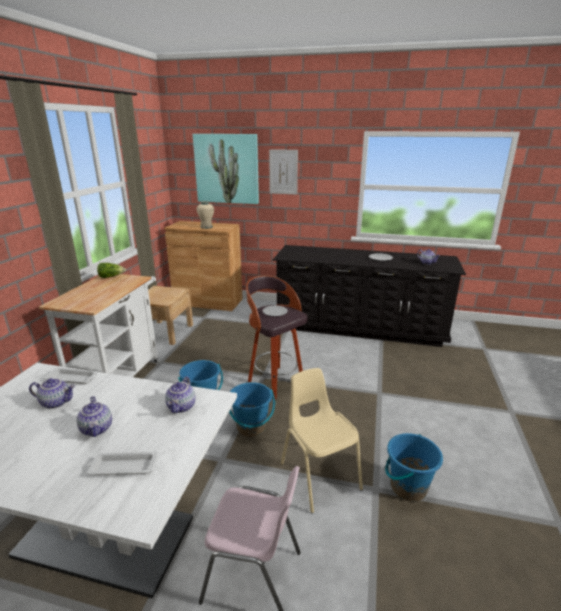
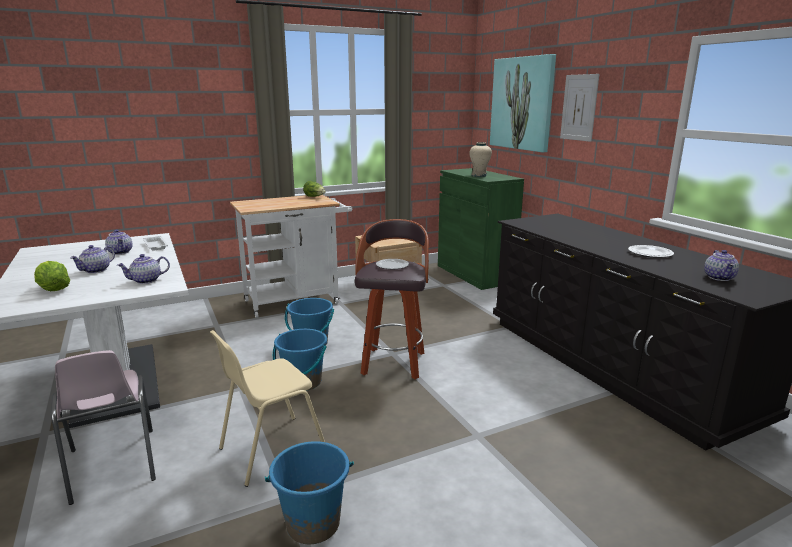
camera: 50 degrees right, 5 degrees down
white tray [87,451,158,475] -> lettuce [34,261,70,291]
brown cabinet [164,221,243,311] -> green cabinet [438,168,524,290]
beige chair [281,368,363,513] -> beige chair turned 150 degrees counterclockwise [210,330,325,487]

